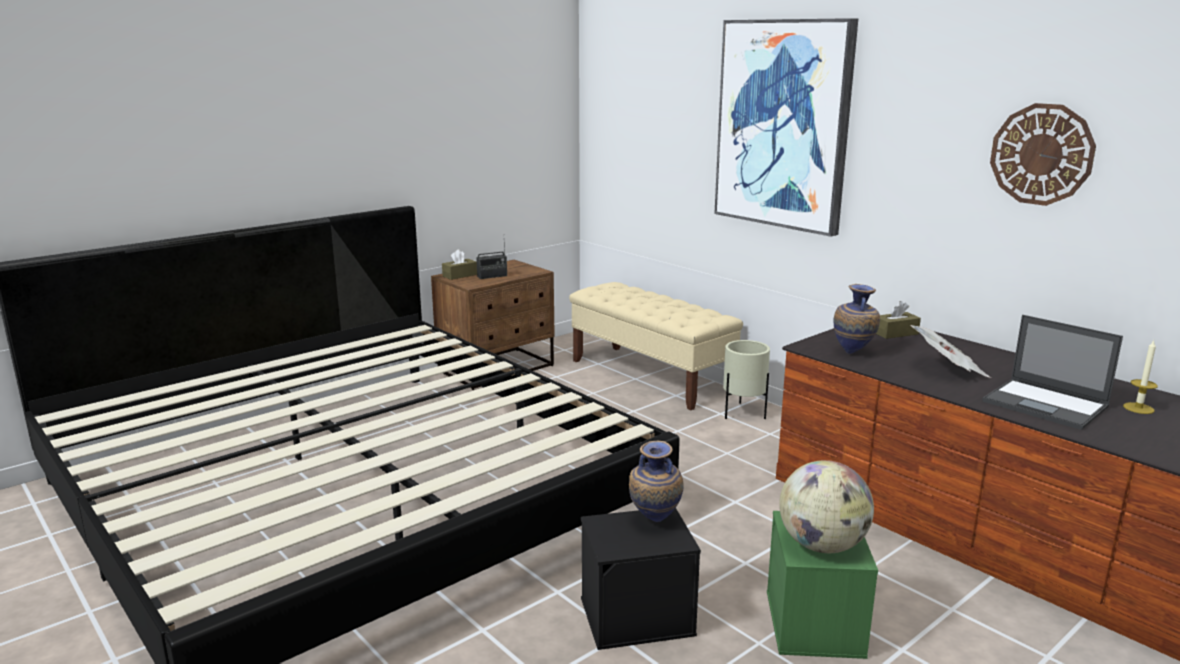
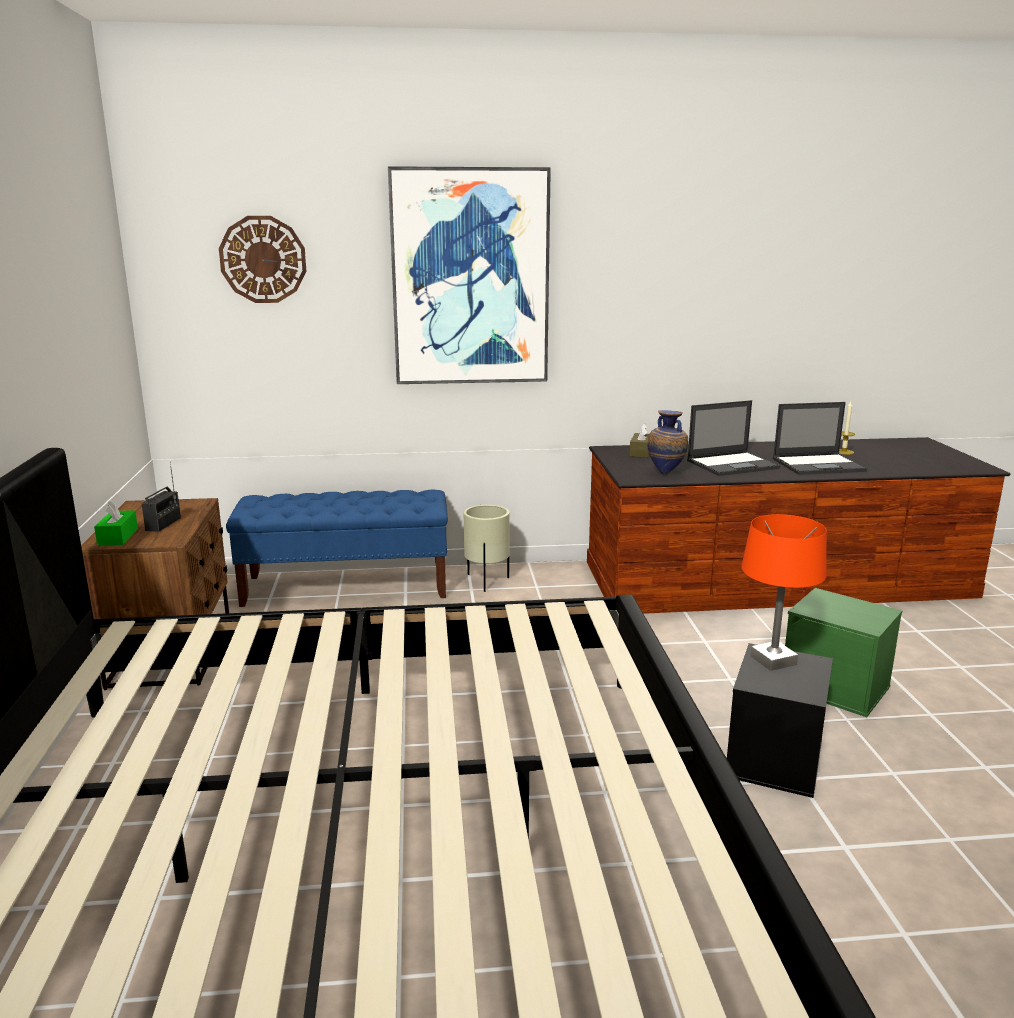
camera: 55 degrees left, 0 degrees up
brown tissue box [442,249,477,280] -> green tissue box [94,499,138,546]
beige bench [569,282,743,410] -> blue bench [226,490,448,607]
vase [629,441,684,522] -> orange table lamp [741,514,827,671]
globe [779,460,874,553] -> none
newspaper [910,325,992,378] -> laptop [687,400,780,476]
wall clock [990,103,1096,206] -> wall clock moved to [219,216,306,303]

